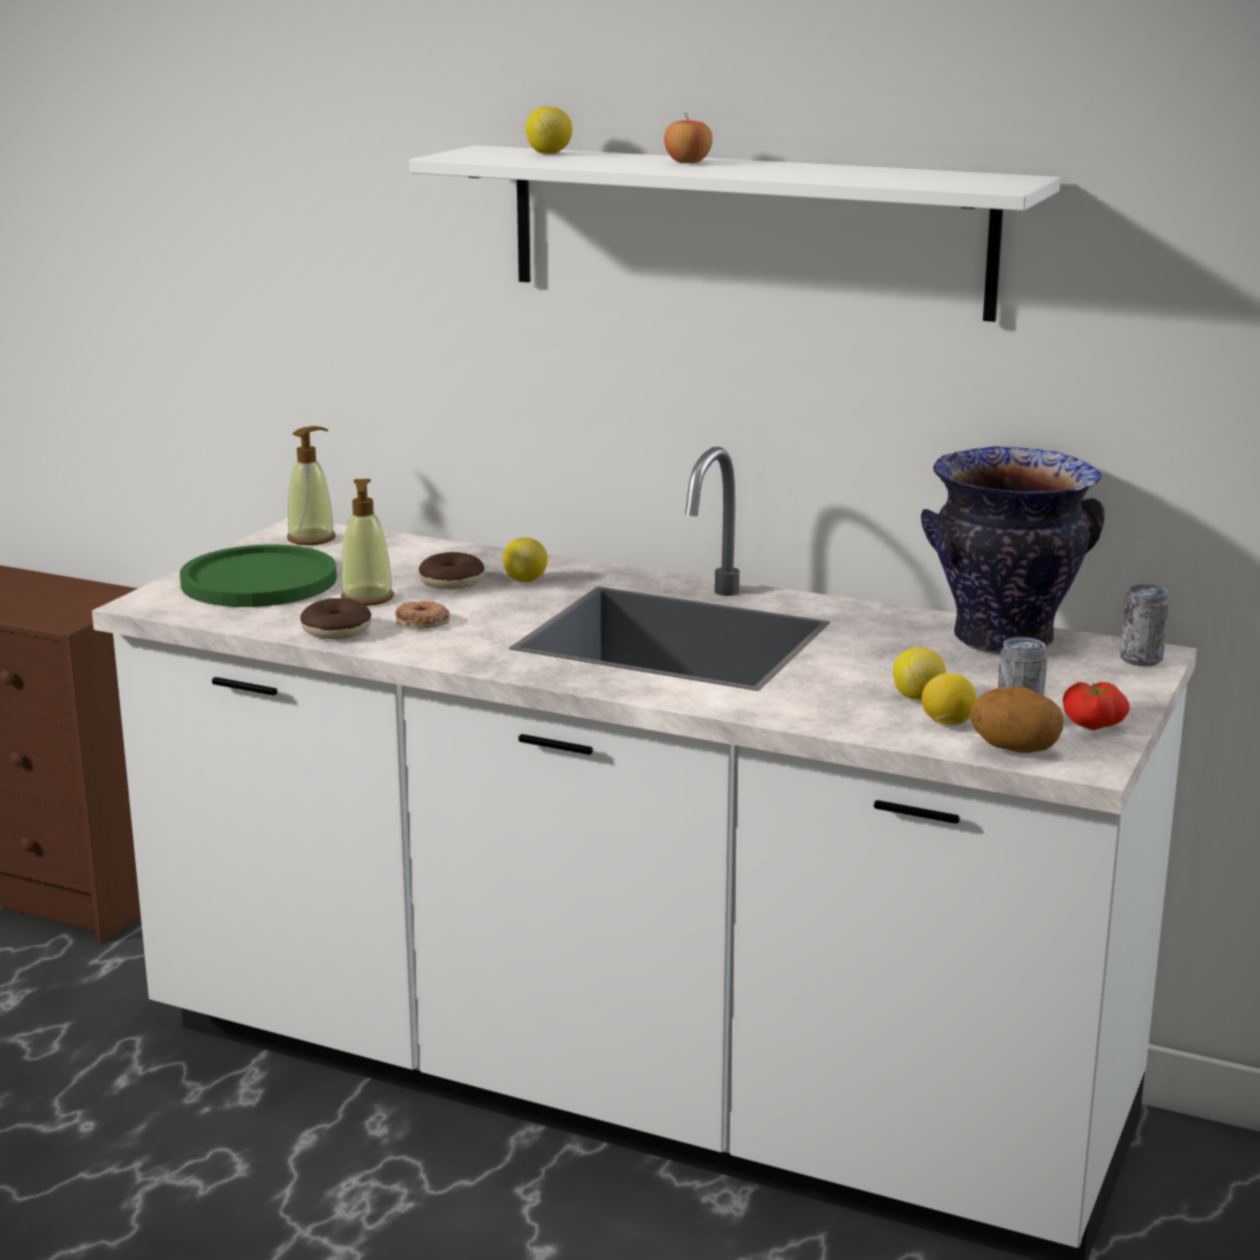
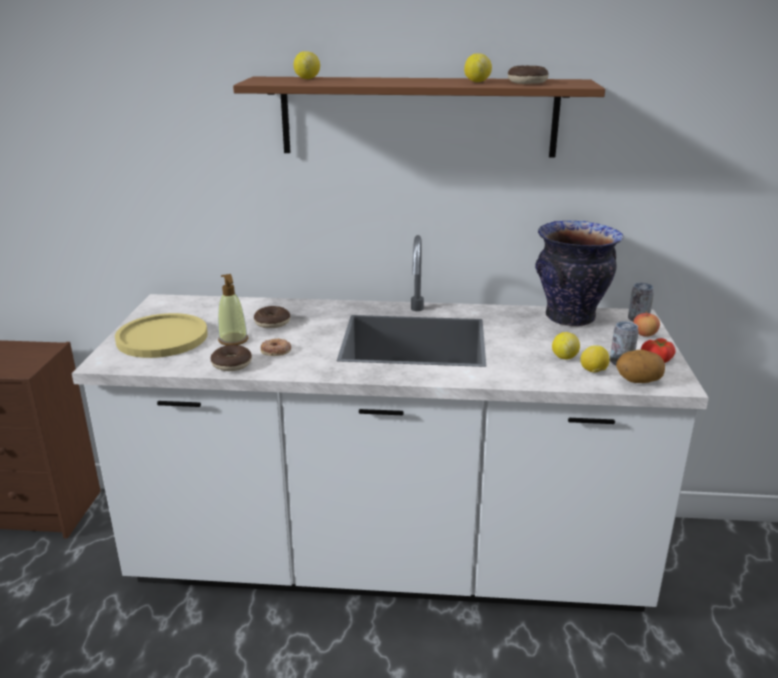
camera: 20 degrees left, 5 degrees up
green plate [180,545,337,607] -> yellow plate [115,313,208,358]
soap dispenser [287,426,335,545] -> none
white shelf [409,145,1060,322] -> brown shelf [233,77,605,158]
lemon [503,537,548,582] -> lemon moved to [464,53,492,82]
apple [664,113,712,163] -> apple moved to [633,311,660,337]
none -> donut [508,66,549,84]

